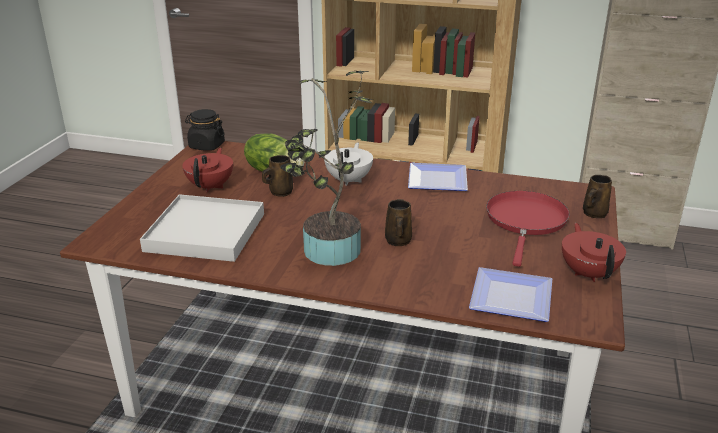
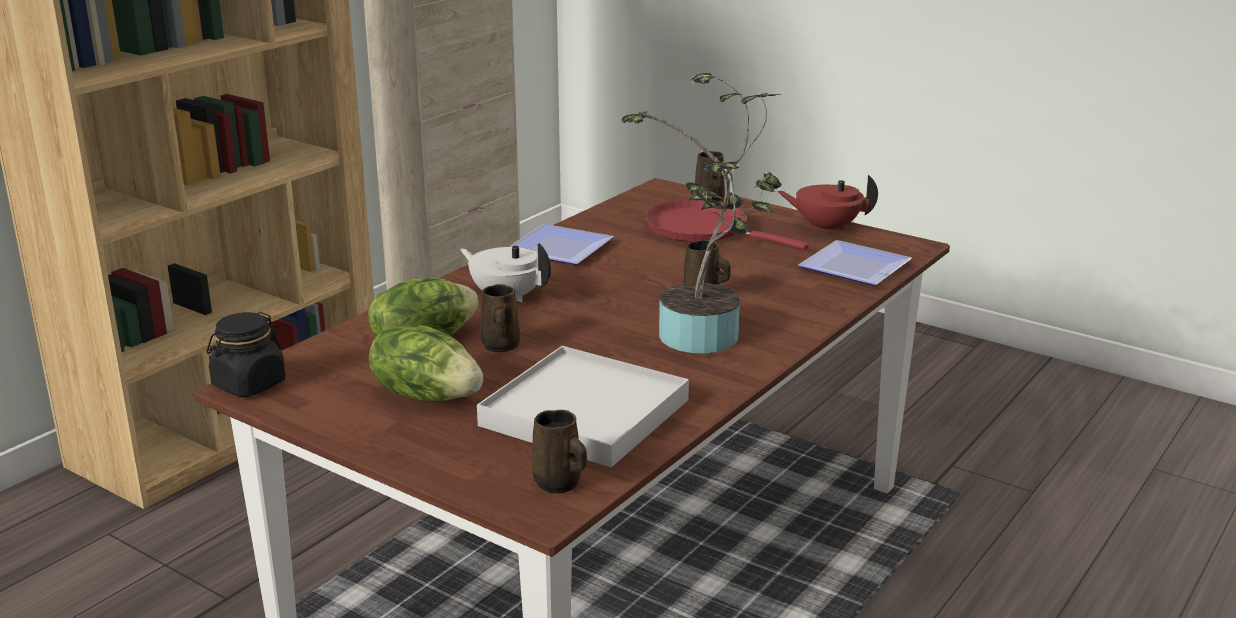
camera: 70 degrees left, 5 degrees down
red teapot [182,148,233,192] -> lettuce [369,324,483,402]
none -> brown mug [532,410,587,493]

